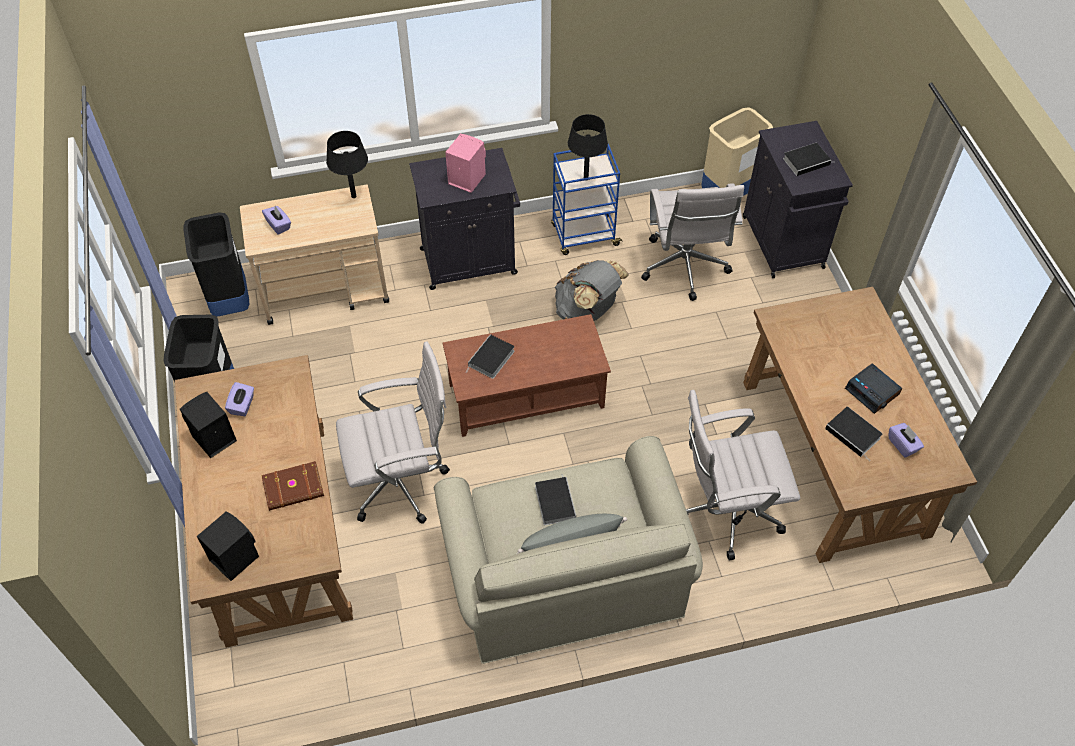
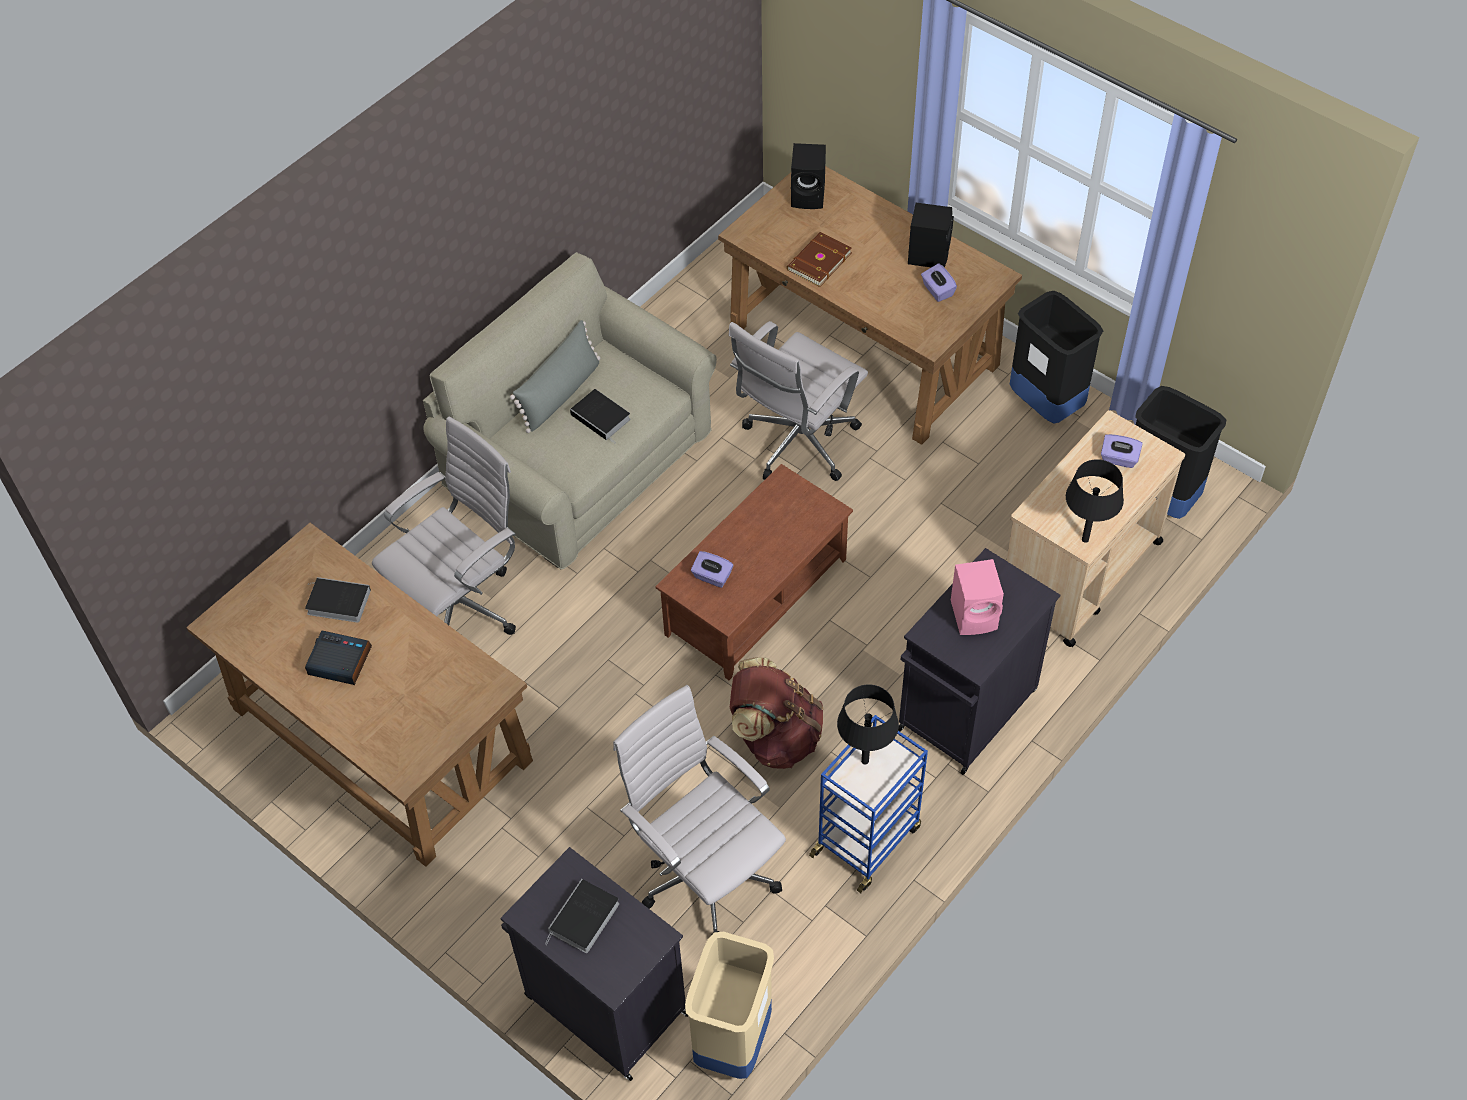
camera: 145 degrees right, 0 degrees up
book [466,334,515,379] -> none
grey backpack [555,260,629,321] -> brown backpack [730,657,824,769]
purple tissue box [889,423,924,457] -> purple tissue box moved to [691,551,733,588]

